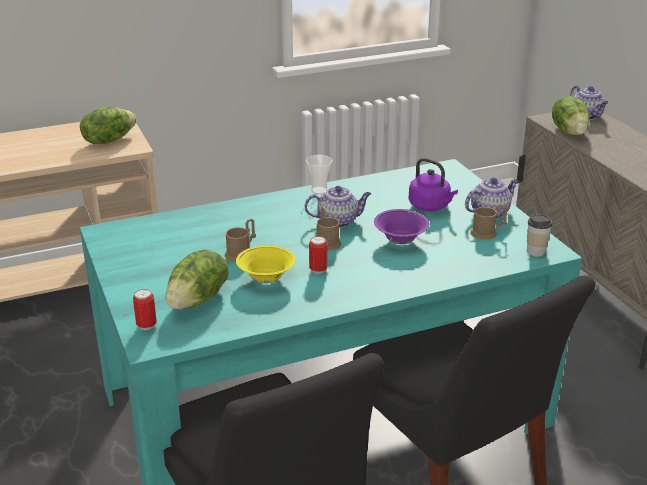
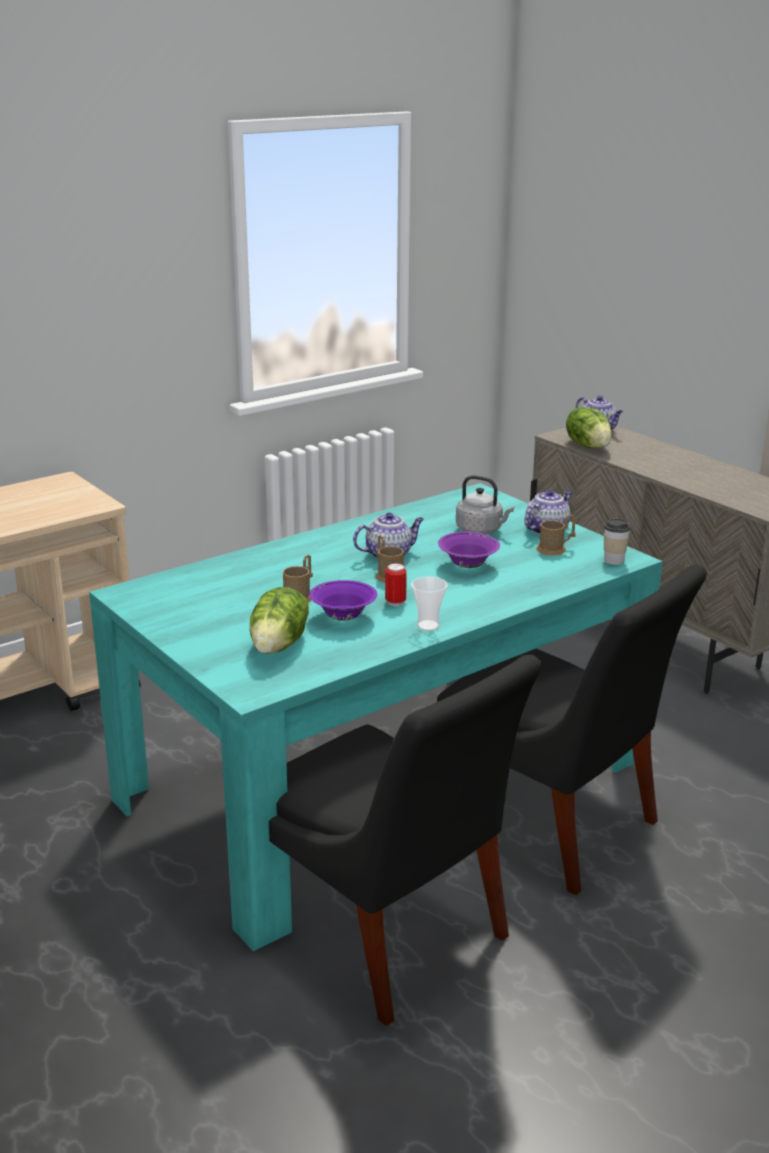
camera: 15 degrees left, 5 degrees down
lettuce [80,107,136,144] -> none
can [133,289,157,330] -> none
yellow bowl [236,245,296,283] -> purple bowl [309,580,377,621]
cup [306,155,333,194] -> cup moved to [411,577,448,631]
purple kettle [409,158,458,211] -> grey kettle [456,475,514,534]

